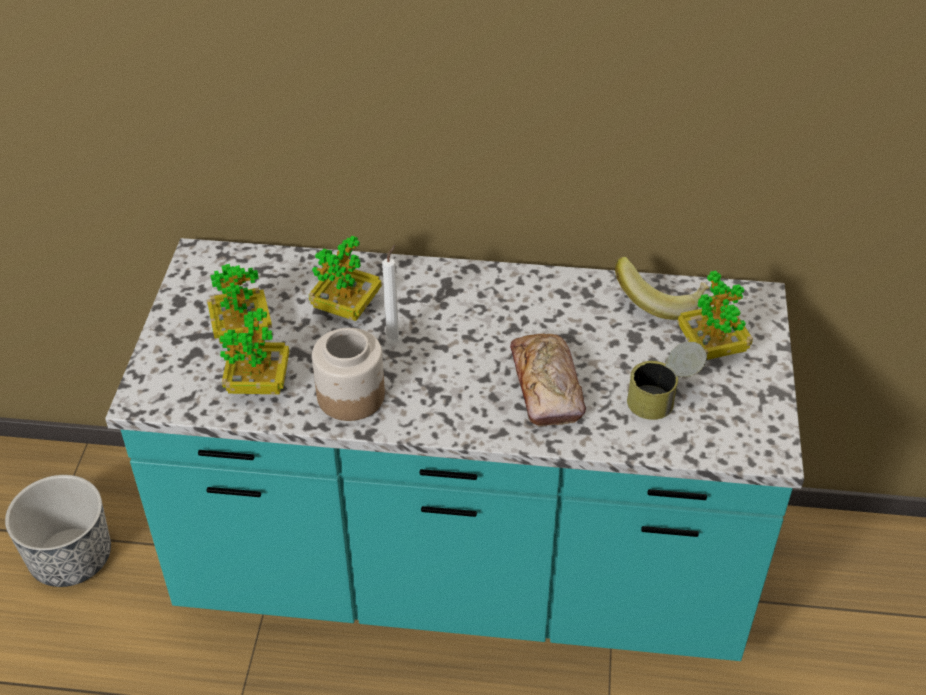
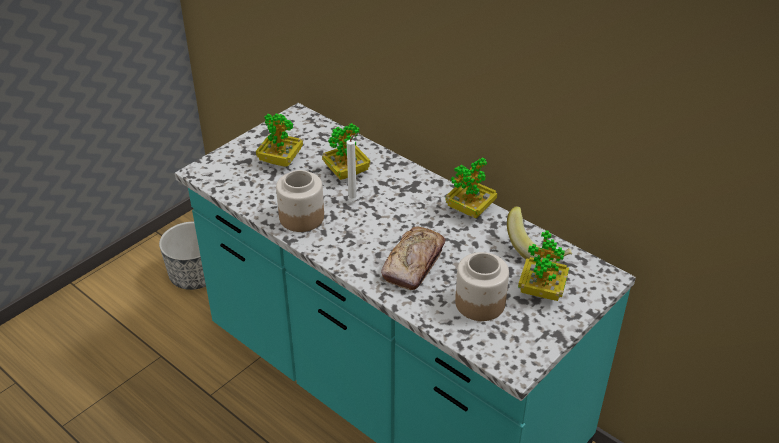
camera: 35 degrees right, 5 degrees down
potted plant [220,308,289,394] -> potted plant moved to [445,157,497,218]
can [627,342,707,420] -> jar [455,252,509,321]

